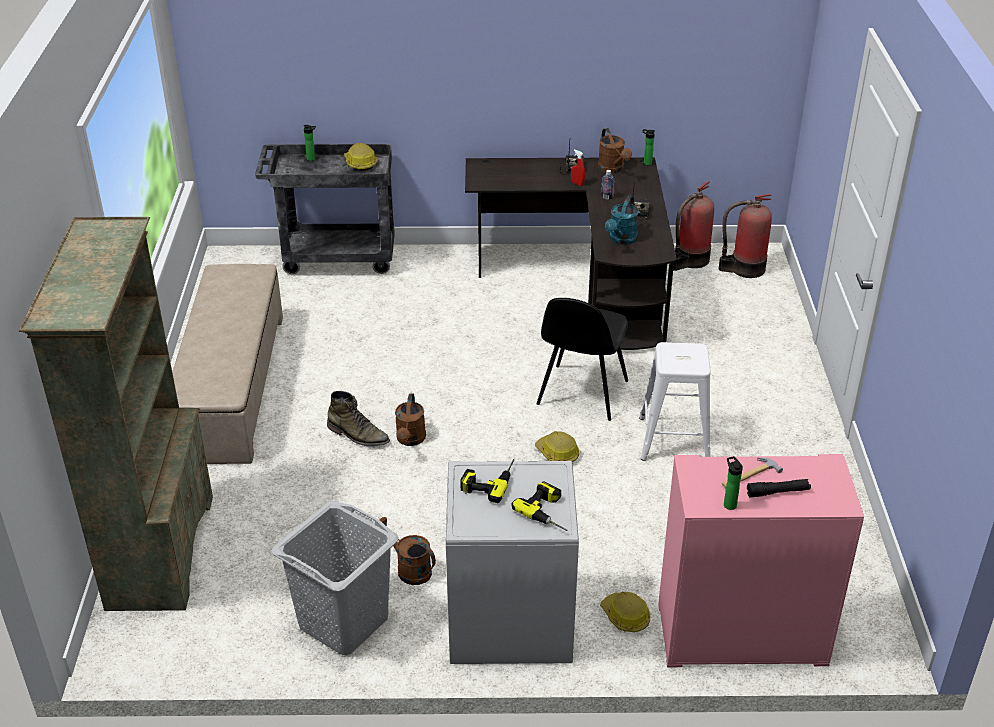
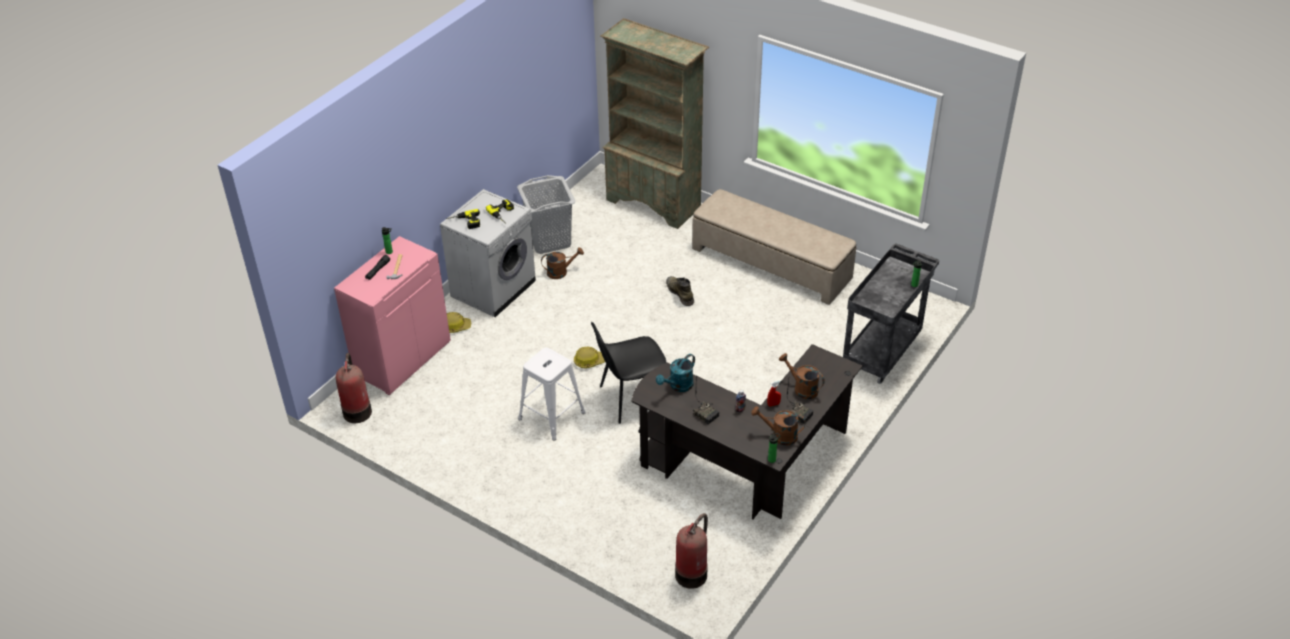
camera: 125 degrees right, 5 degrees up
green boot [327,391,390,446] -> green boot turned 90 degrees clockwise [666,276,694,306]
hard hat [344,143,378,171] -> none
brown watering can [395,393,426,446] -> brown watering can moved to [779,353,825,399]
black chair [537,298,628,421] -> black chair turned 75 degrees counterclockwise [591,322,667,424]
turquoise watering can [605,196,639,245] -> turquoise watering can turned 105 degrees counterclockwise [656,354,695,392]
fire extinguisher [673,181,714,271] -> fire extinguisher moved to [336,353,372,423]

